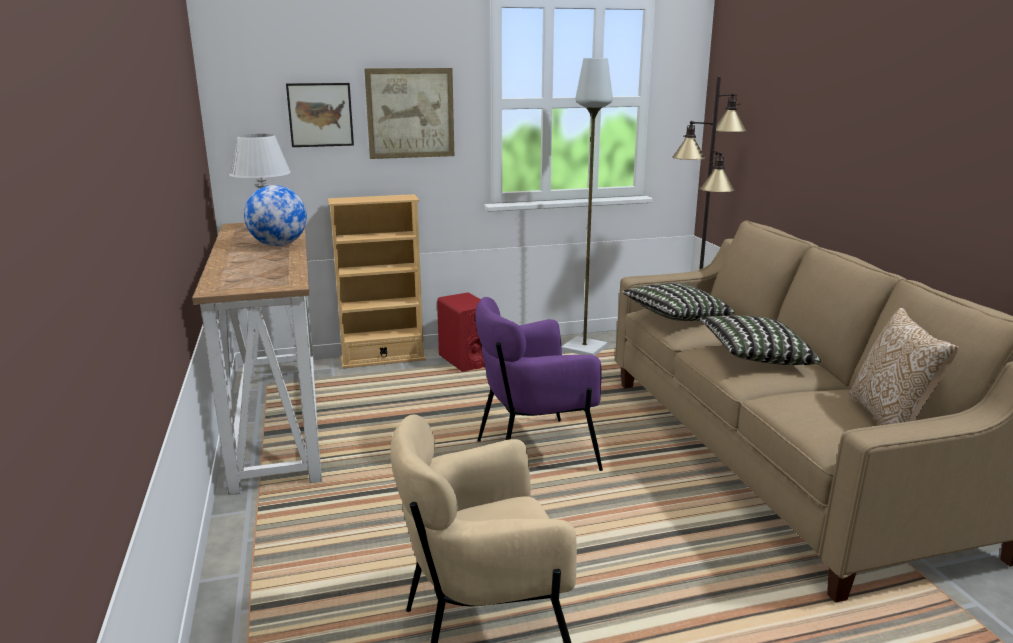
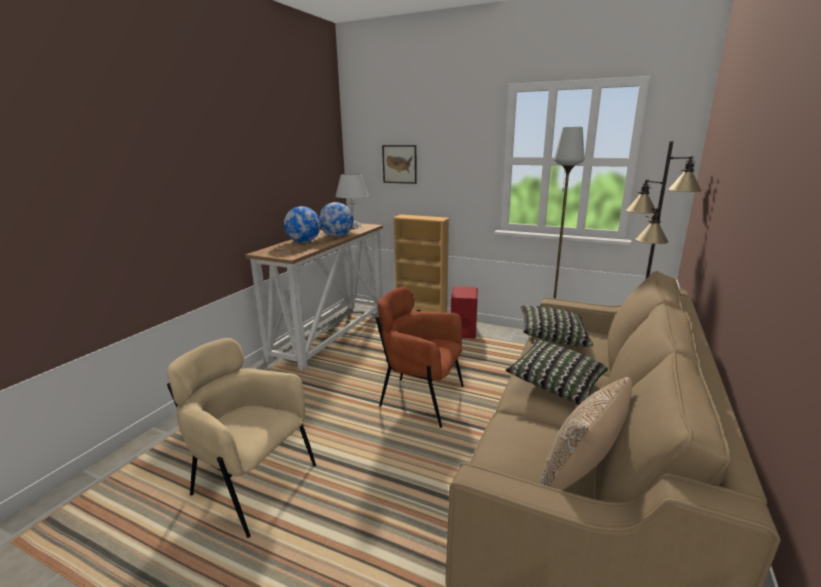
camera: 40 degrees right, 0 degrees up
picture [364,68,454,159] -> none
purple armchair [475,297,603,471] -> brown armchair [376,287,464,428]
none -> globe [284,206,320,243]

